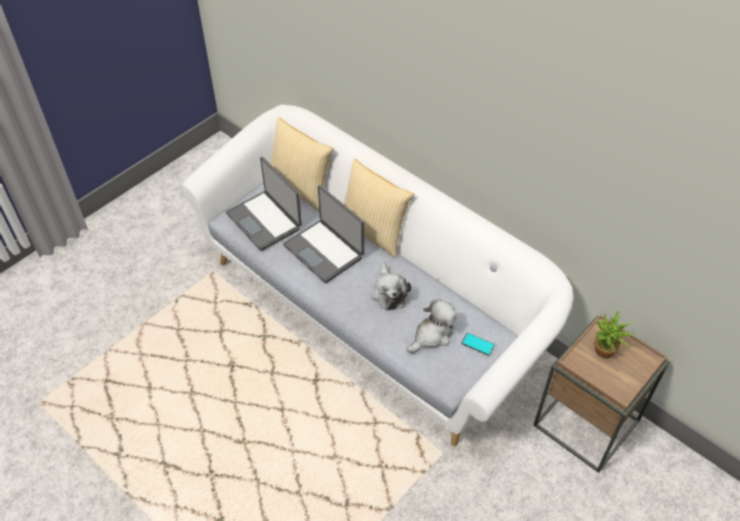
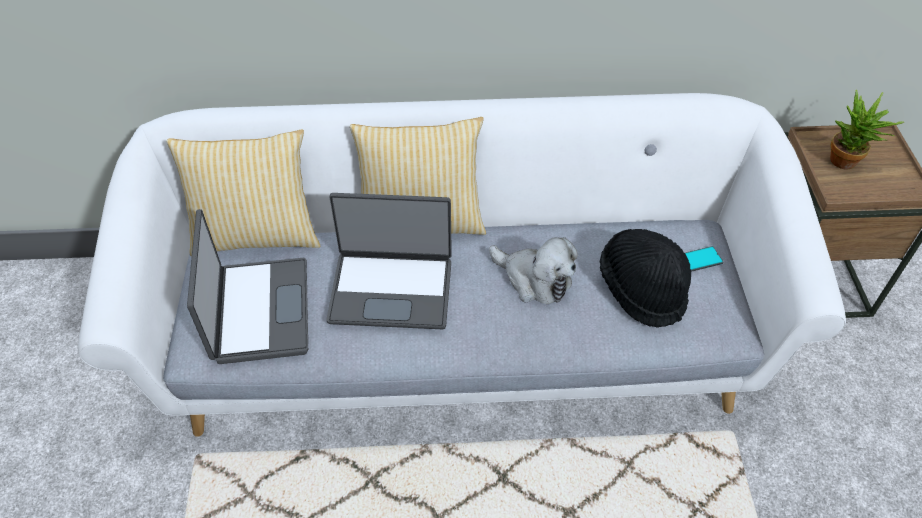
camera: 45 degrees left, 0 degrees up
laptop [226,156,302,251] -> laptop turned 105 degrees counterclockwise [187,209,308,364]
plush toy [406,299,457,353] -> black hat [600,229,691,328]

